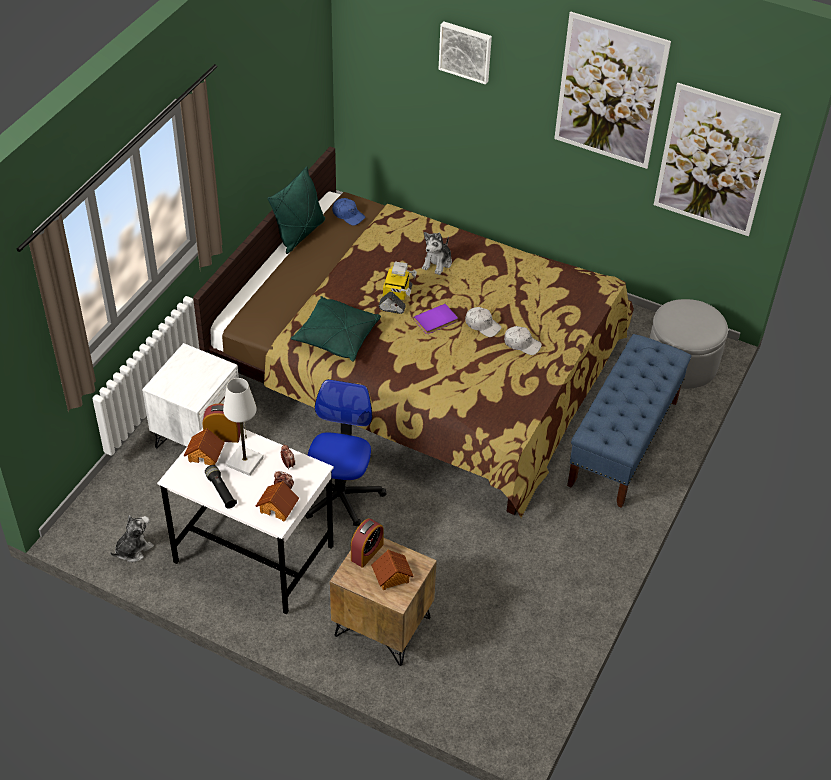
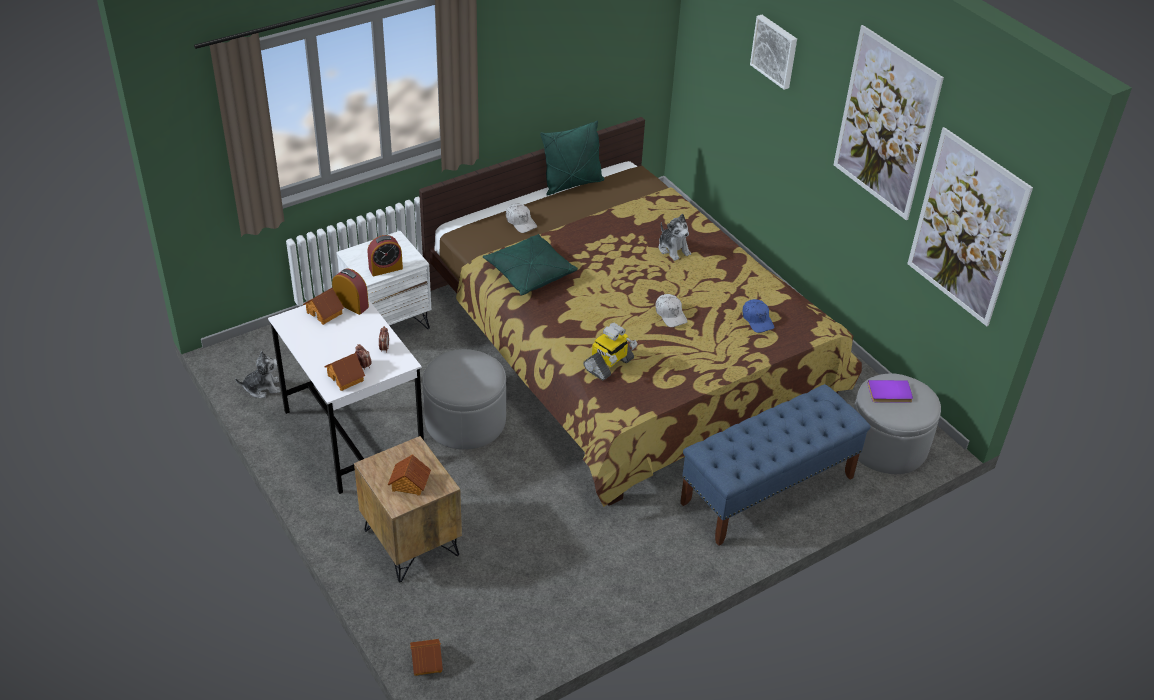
camera: 30 degrees right, 5 degrees down
black flashlight [205,465,237,509] -> none
white table lamp [223,378,264,476] -> none
office chair [305,379,387,526] -> grey ottoman [422,349,506,450]
blue cap [332,198,365,226] -> blue cap moved to [742,299,774,333]
alarm clock [351,519,384,568] -> alarm clock moved to [367,235,403,276]
toy robot [379,261,417,314] -> toy robot moved to [583,323,638,381]
purple book [414,304,458,334] -> purple book moved to [867,380,913,403]
plush toy [422,232,452,275] -> plush toy turned 90 degrees counterclockwise [659,214,691,261]
white cap [504,326,542,355] -> white cap moved to [506,204,537,233]
none -> toy house [410,639,443,676]

